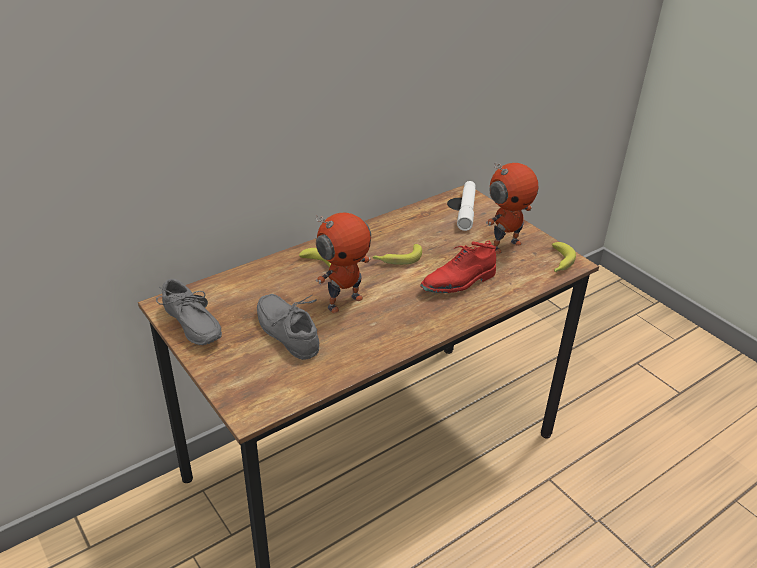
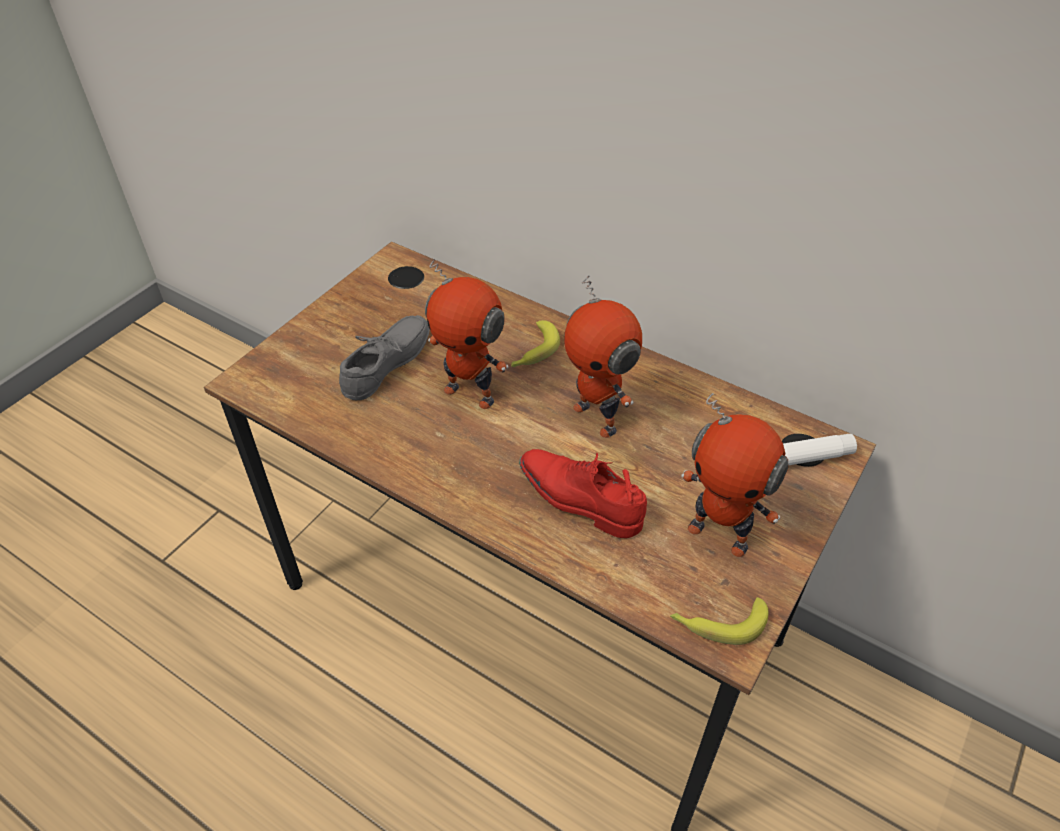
camera: 70 degrees right, 10 degrees up
grey shoe [156,279,222,345] -> none
banana [372,244,422,265] -> toy robot [564,275,642,438]

